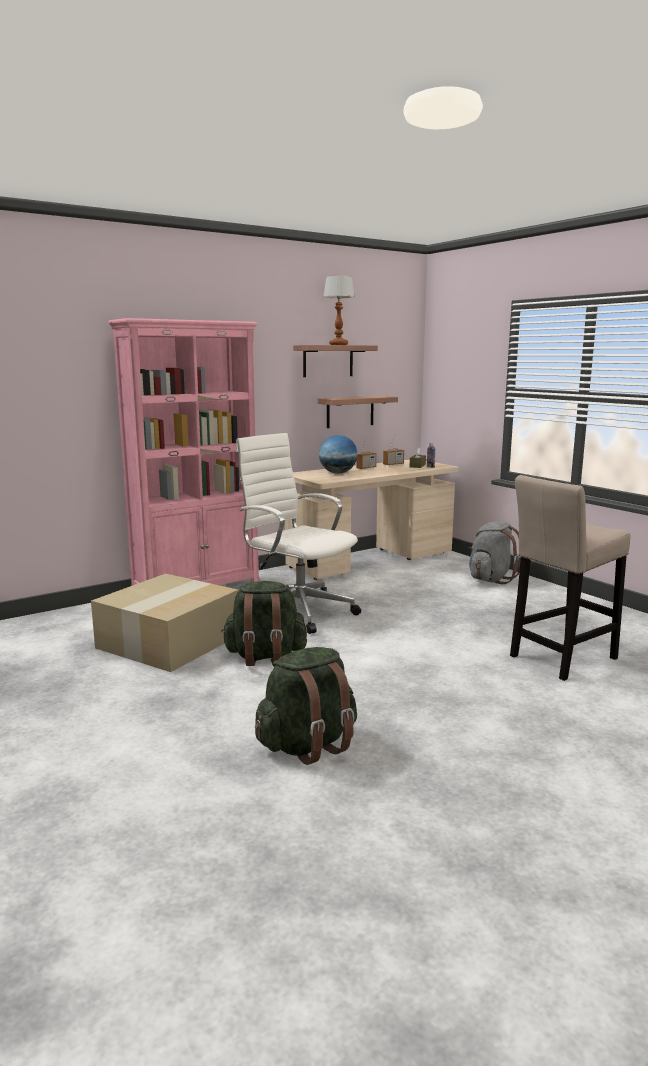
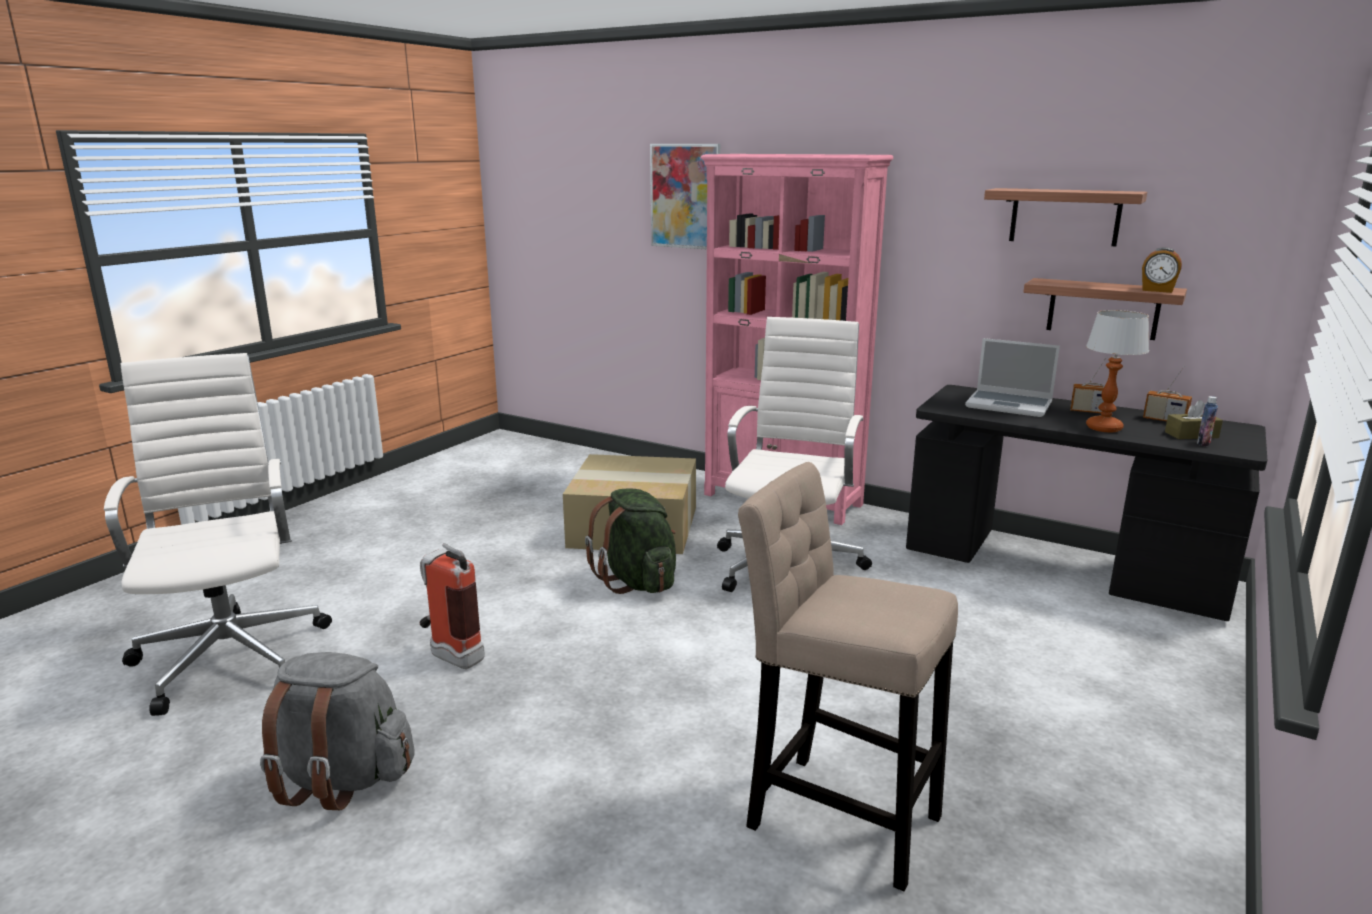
camera: 65 degrees right, 5 degrees up
green backpack [255,647,357,765] -> fire extinguisher [420,543,485,669]
beige desk [285,460,459,580] -> black desk [906,385,1267,621]
globe [319,435,357,474] -> laptop [965,338,1060,417]
table lamp [323,275,355,345] -> table lamp moved to [1086,310,1149,433]
grey backpack [469,521,521,584] -> grey backpack moved to [260,652,414,810]
none -> white office chair [104,353,332,716]
none -> picture [650,144,720,249]
none -> alarm clock [1142,247,1182,293]

